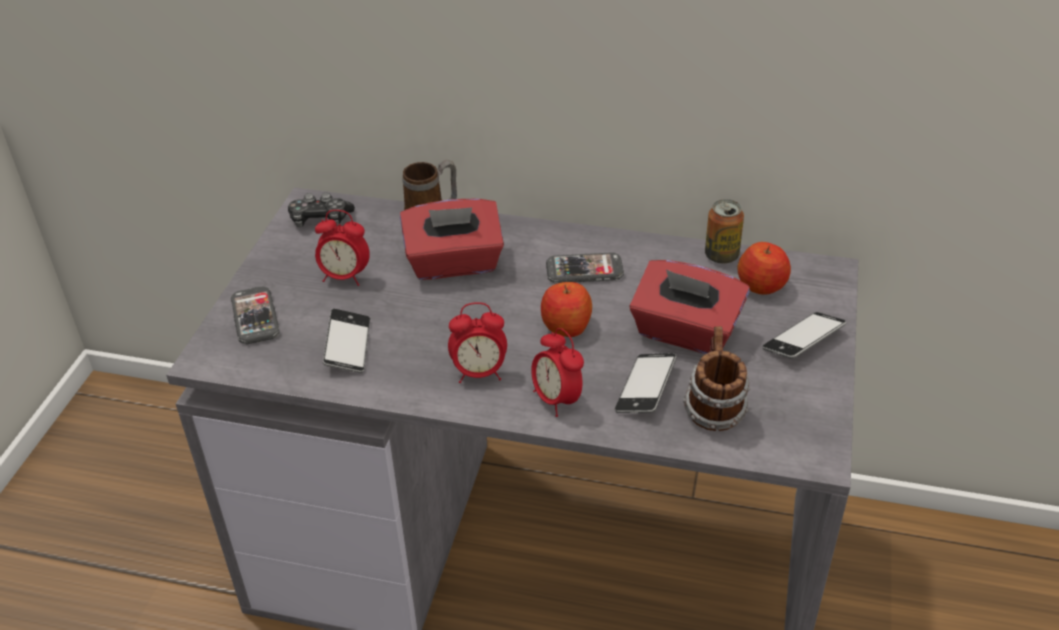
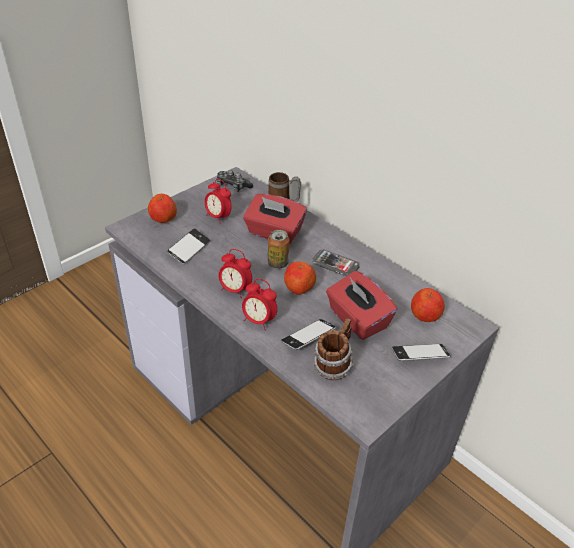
camera: 30 degrees right, 0 degrees up
phone [231,286,280,344] -> apple [148,194,177,223]
alarm clock [531,328,584,417] -> alarm clock turned 60 degrees counterclockwise [242,279,277,330]
can [705,199,744,264] -> can moved to [268,230,289,269]

